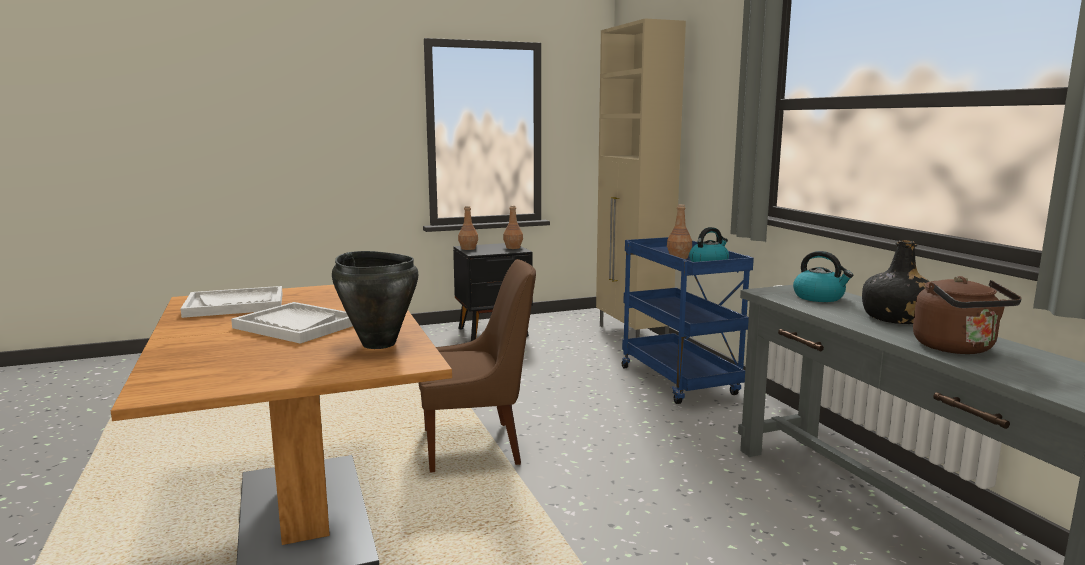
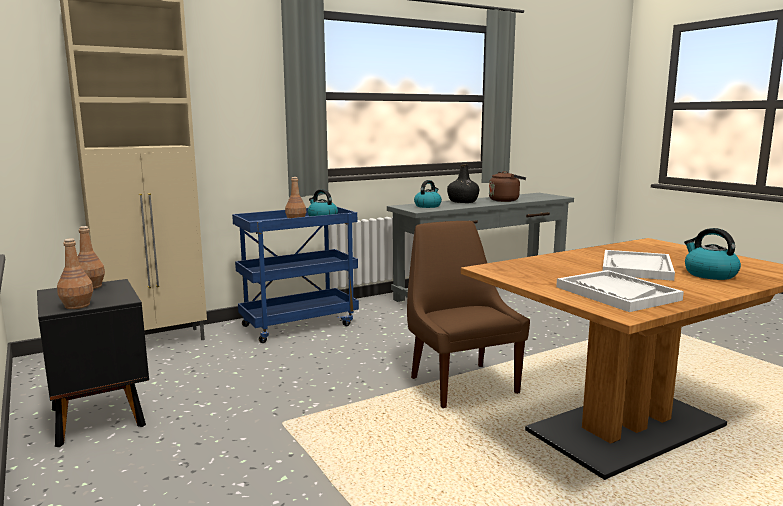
camera: 100 degrees left, 0 degrees up
black cooking pot [332,251,418,349] -> none
none -> kettle [684,228,741,280]

